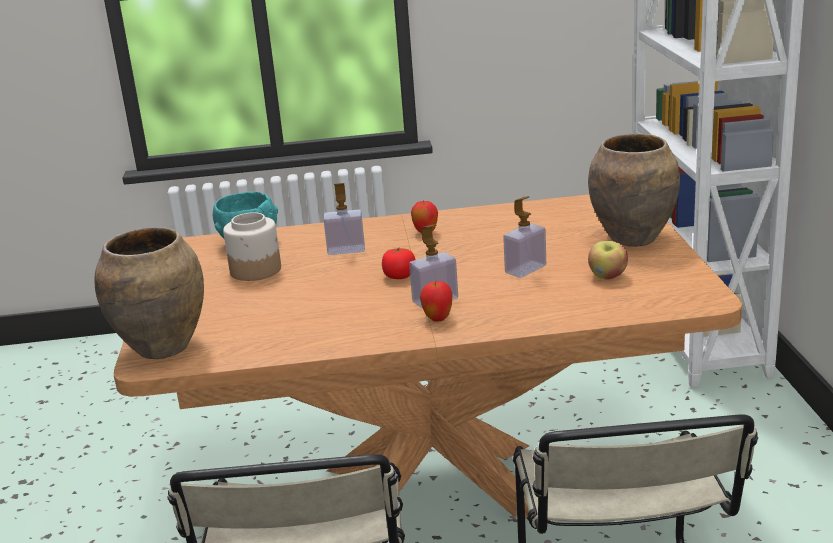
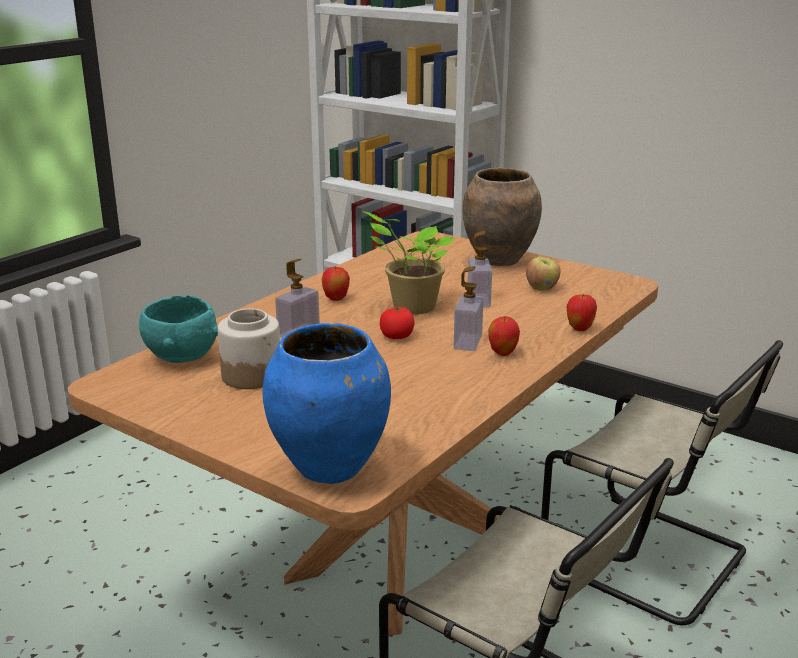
camera: 50 degrees left, 0 degrees up
brown vase [94,227,204,359] -> blue vase [263,323,391,484]
none -> potted plant [362,211,454,314]
none -> apple [567,294,597,331]

